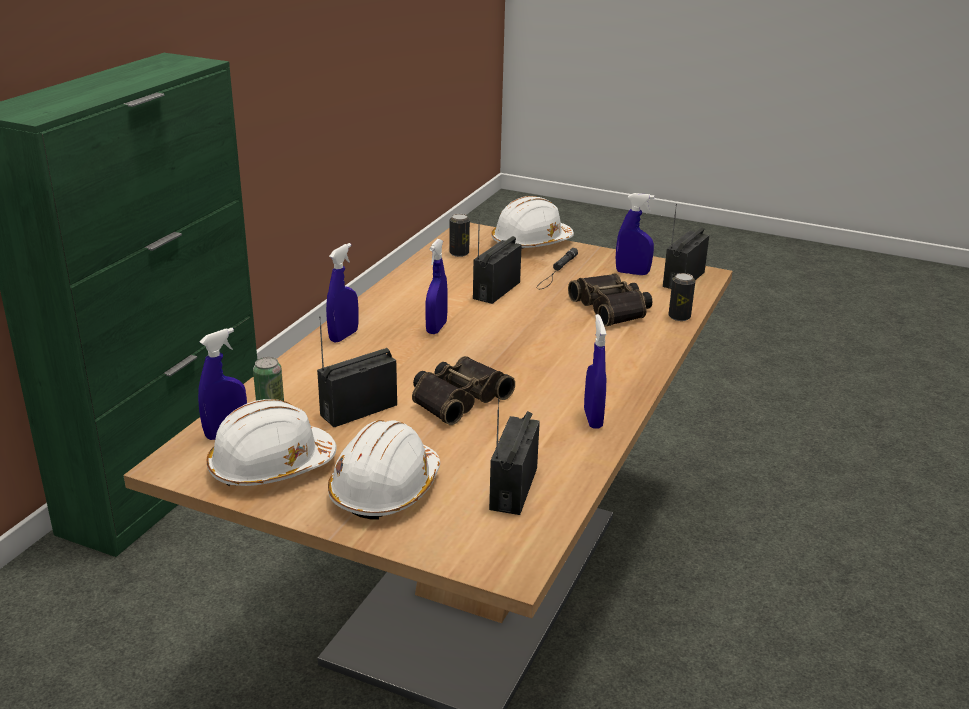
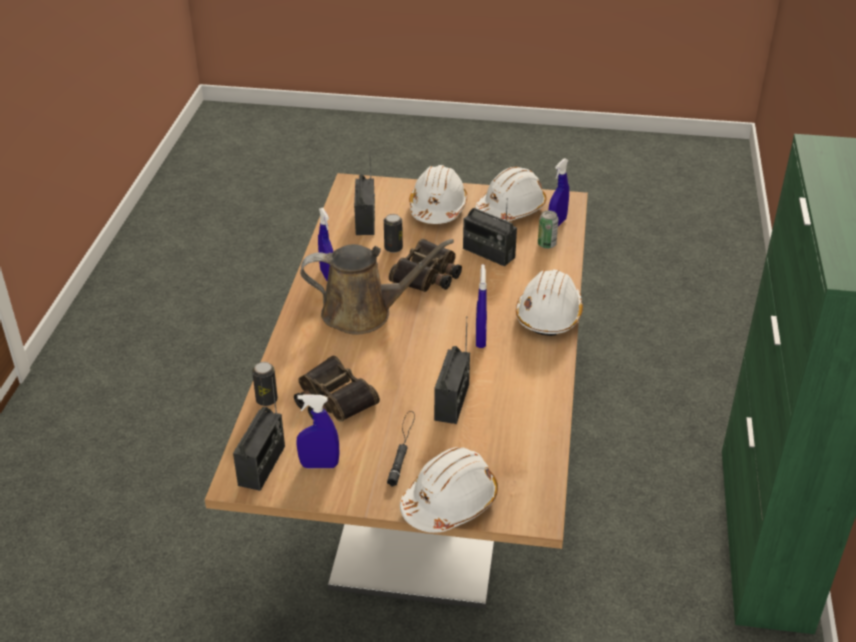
camera: 165 degrees right, 10 degrees up
radio [317,316,397,427] -> radio turned 90 degrees clockwise [463,198,517,267]
blue spray bottle [326,243,359,343] -> white hard hat [516,269,583,336]
can [449,214,470,257] -> can moved to [384,214,403,253]
none -> brown watering can [300,239,454,335]

